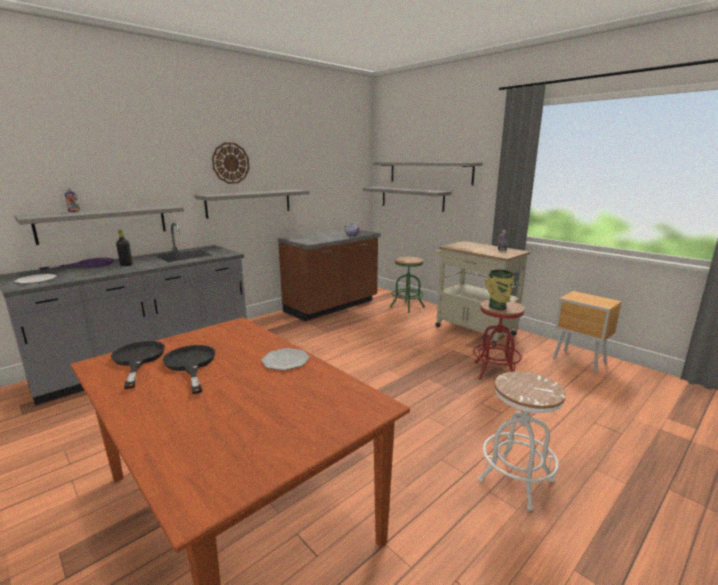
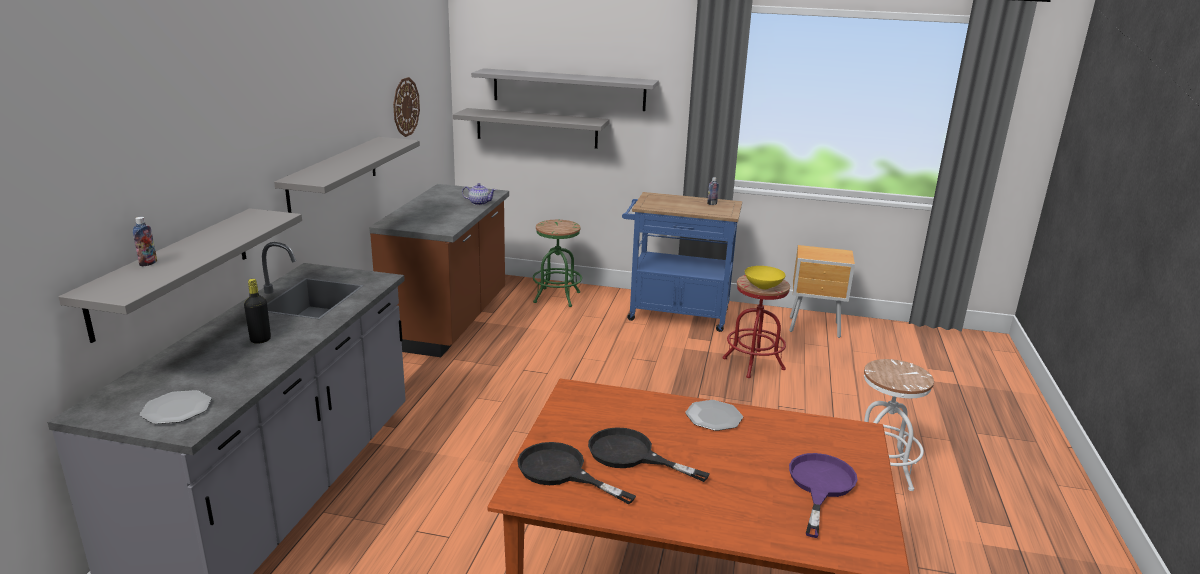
camera: 35 degrees left, 5 degrees up
purple frying pan [39,258,114,270] -> purple frying pan moved to [789,453,858,538]
wall clock [212,142,250,184] -> wall clock moved to [393,77,420,137]
beige cart [434,241,530,347] -> blue cart [622,192,742,332]
vase [485,269,514,310] -> yellow bowl [745,266,786,289]

